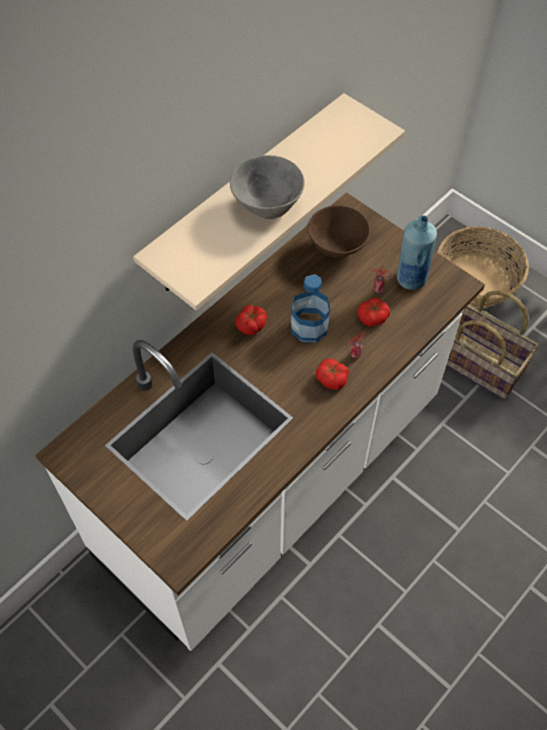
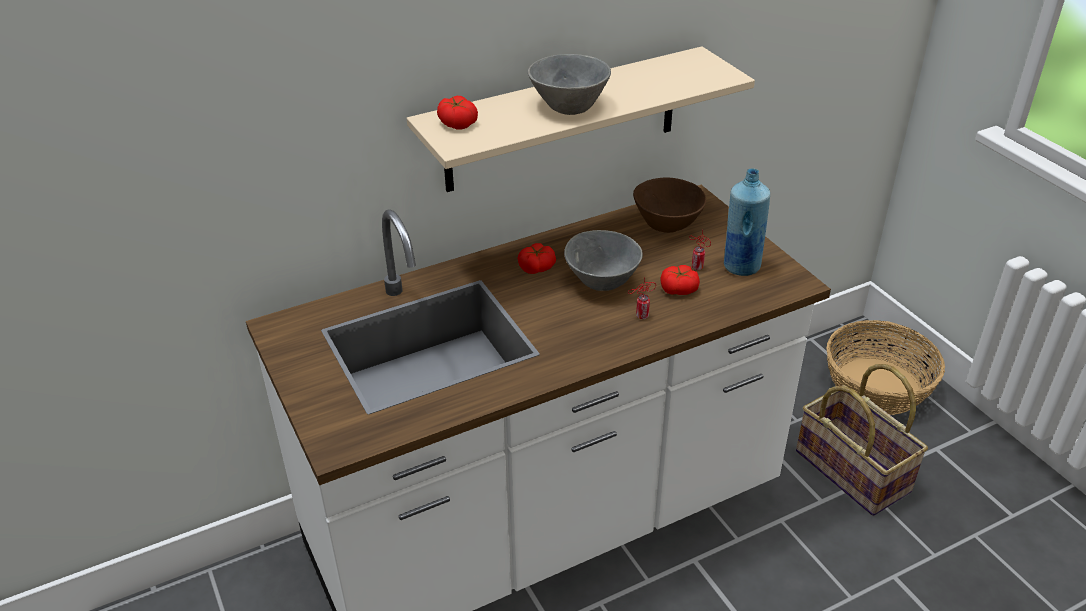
camera: 20 degrees right, 20 degrees down
bottle [291,274,330,343] -> grey bowl [564,230,643,291]
tomato [316,359,349,390] -> tomato moved to [437,96,478,130]

